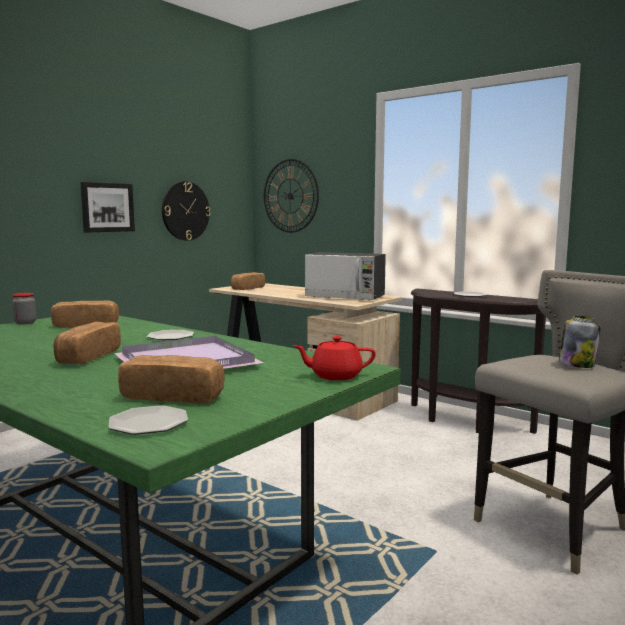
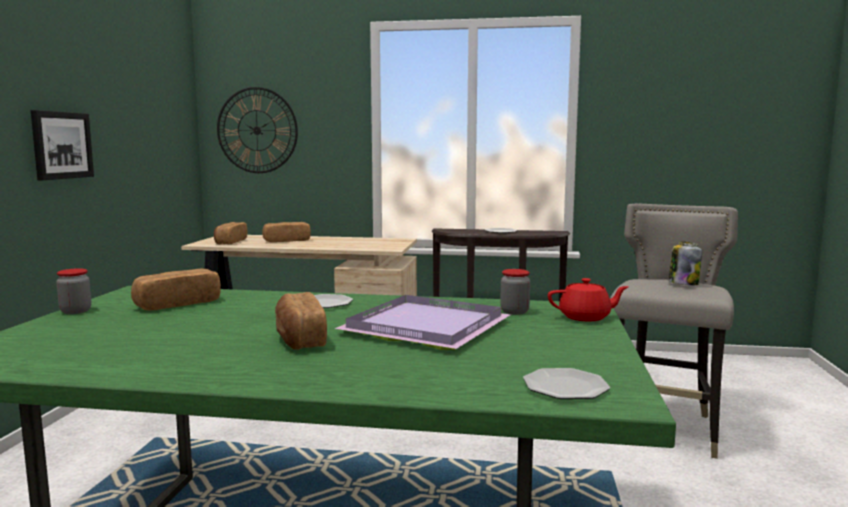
camera: 30 degrees left, 0 degrees up
bread [118,355,225,404] -> bread moved to [262,222,311,242]
wall clock [162,181,211,241] -> none
red teapot [293,336,376,380] -> red teapot turned 150 degrees counterclockwise [548,278,629,321]
microwave [305,252,386,301] -> none
none -> jar [500,269,530,315]

